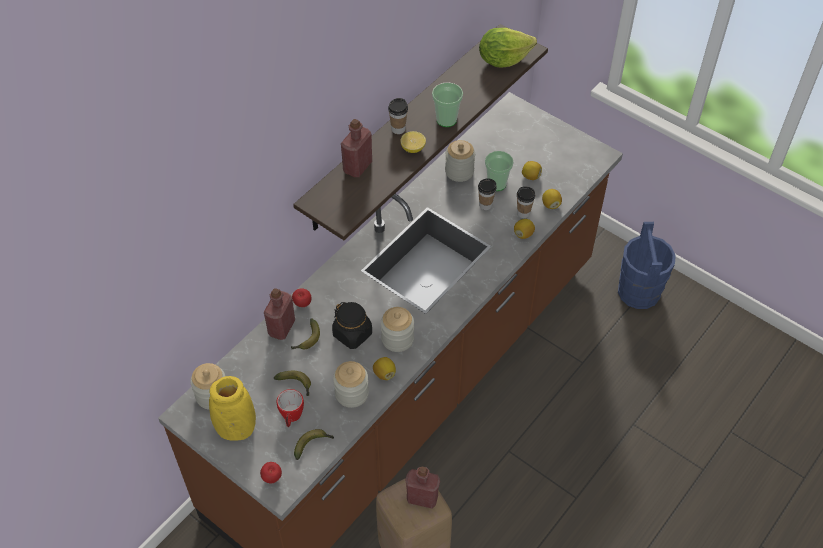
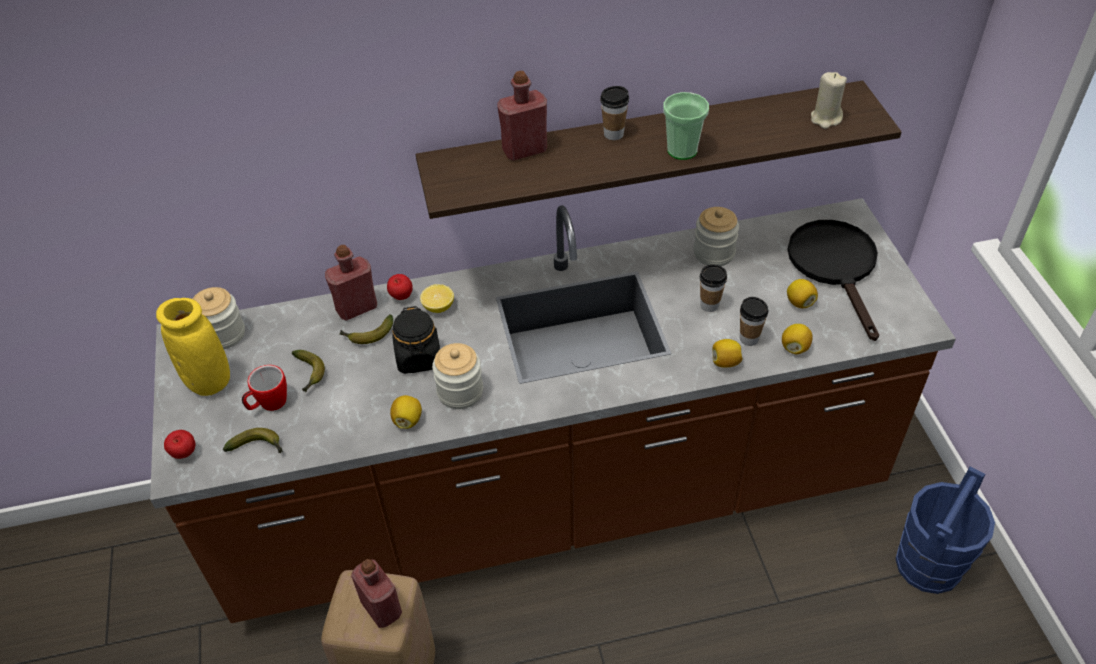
camera: 40 degrees right, 5 degrees down
jar [333,361,369,408] -> none
lemon [400,131,426,153] -> lemon moved to [420,284,454,313]
lettuce [479,28,537,68] -> beige candle [811,72,847,129]
cup [485,151,513,191] -> none
none -> black frying pan [787,220,879,341]

